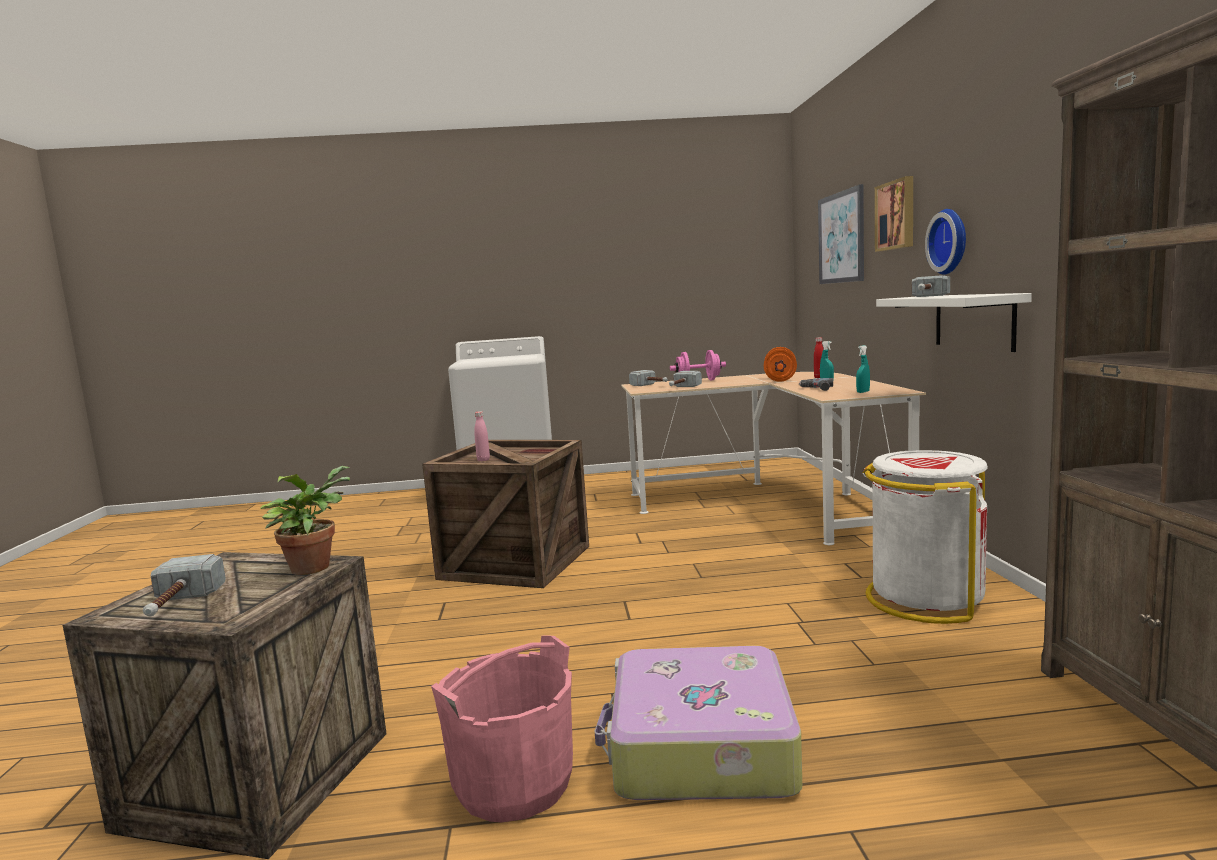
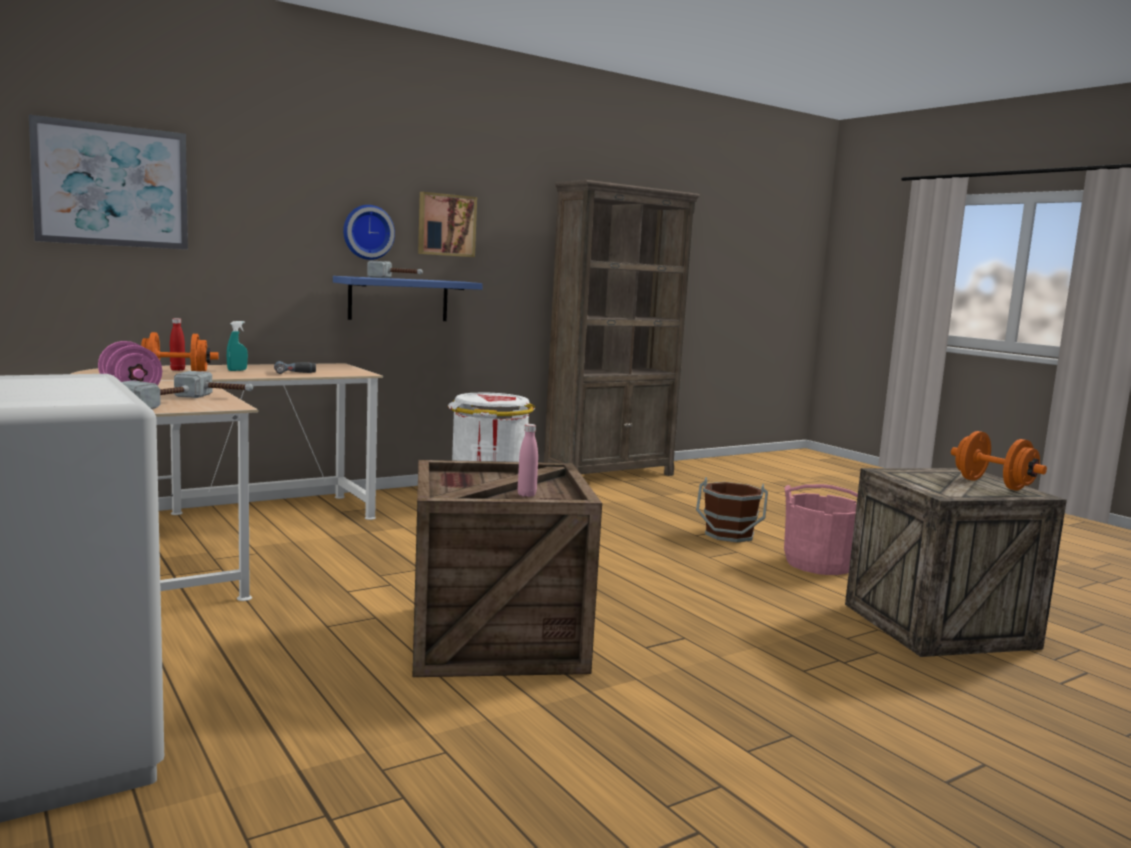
camera: 120 degrees left, 0 degrees up
hammer [143,554,226,616] -> orange dumbbell [951,431,1047,491]
potted plant [260,466,350,575] -> none
suitcase [595,646,802,800] -> brown bucket [696,477,768,543]
turquoise spray bottle [856,345,870,393] -> none
picture [875,176,913,252] -> picture moved to [418,192,477,257]
white shelf [876,293,1032,352] -> blue shelf [333,276,483,321]

